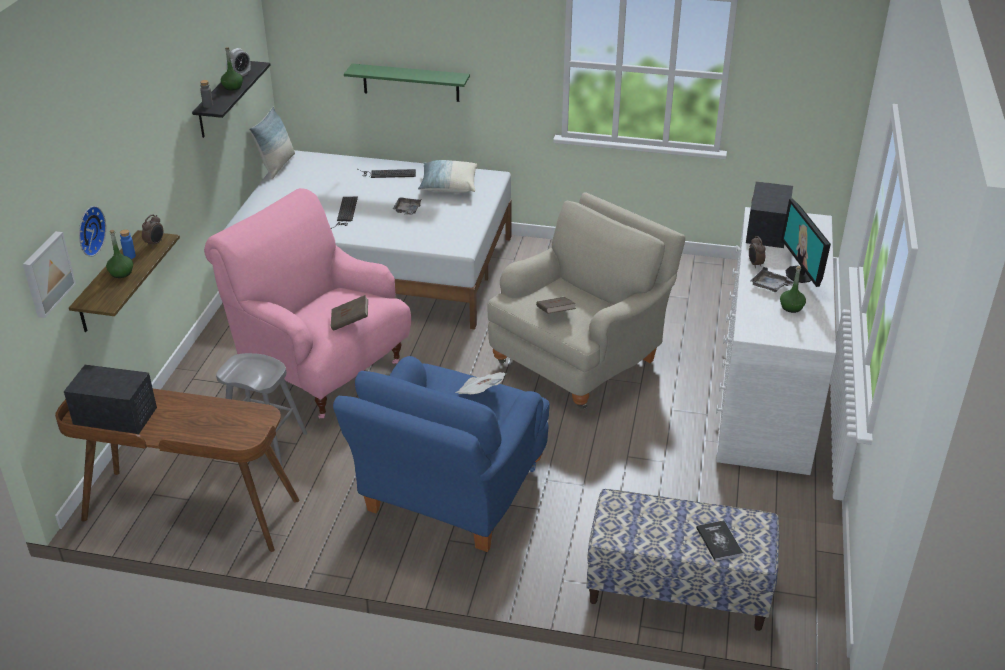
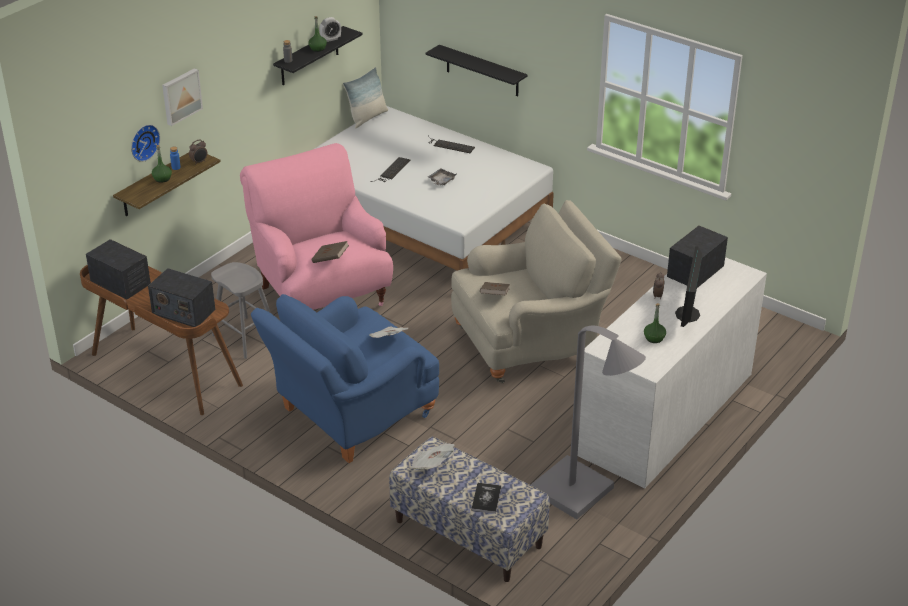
camera: 25 degrees right, 0 degrees up
picture [23,231,76,318] -> picture moved to [162,68,203,126]
green shelf [344,64,470,102] -> black shelf [426,45,527,96]
pillow [418,160,477,193] -> none
grey tray [751,267,794,292] -> none
none -> radio [148,268,215,327]
none -> newspaper [410,443,455,469]
none -> grey floor lamp [531,325,646,519]

